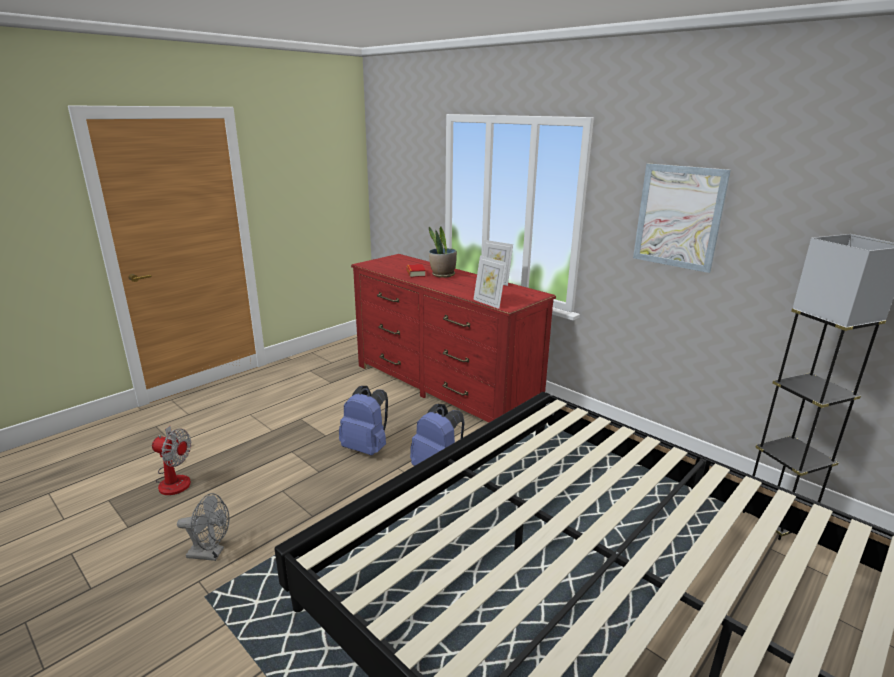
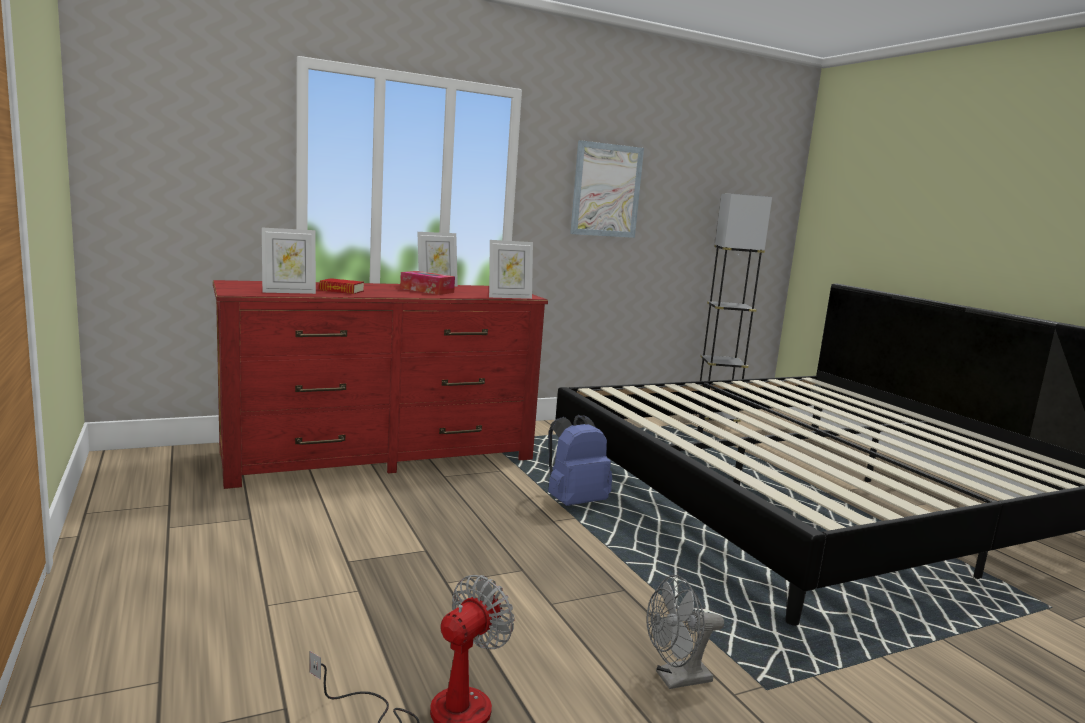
camera: 70 degrees left, 10 degrees down
grey fan [177,493,229,561] -> grey fan turned 135 degrees counterclockwise [646,575,724,689]
blue backpack [339,386,388,456] -> none
potted plant [429,226,457,278] -> none
none -> picture frame [262,228,316,294]
none -> tissue box [400,271,455,295]

